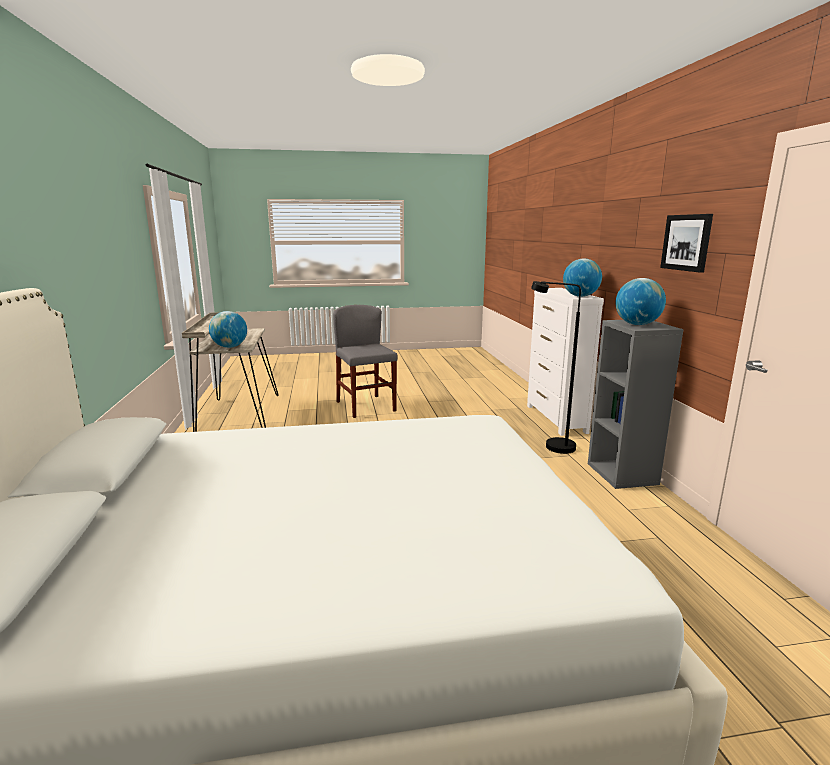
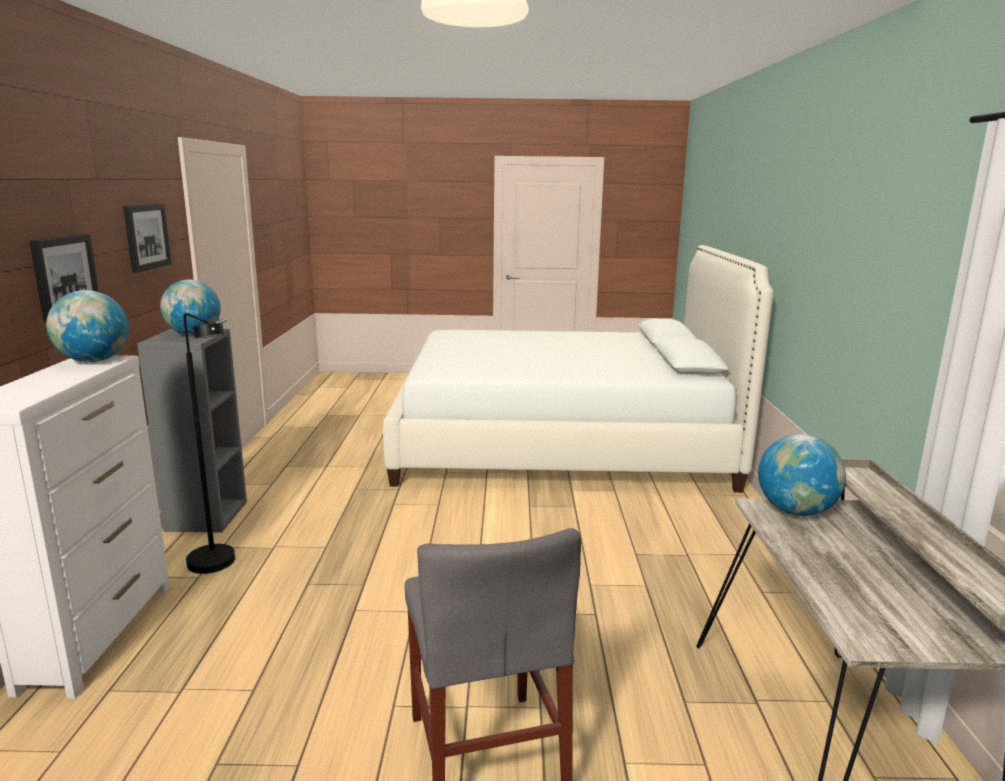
camera: 170 degrees left, 0 degrees up
none -> picture [29,234,99,322]

